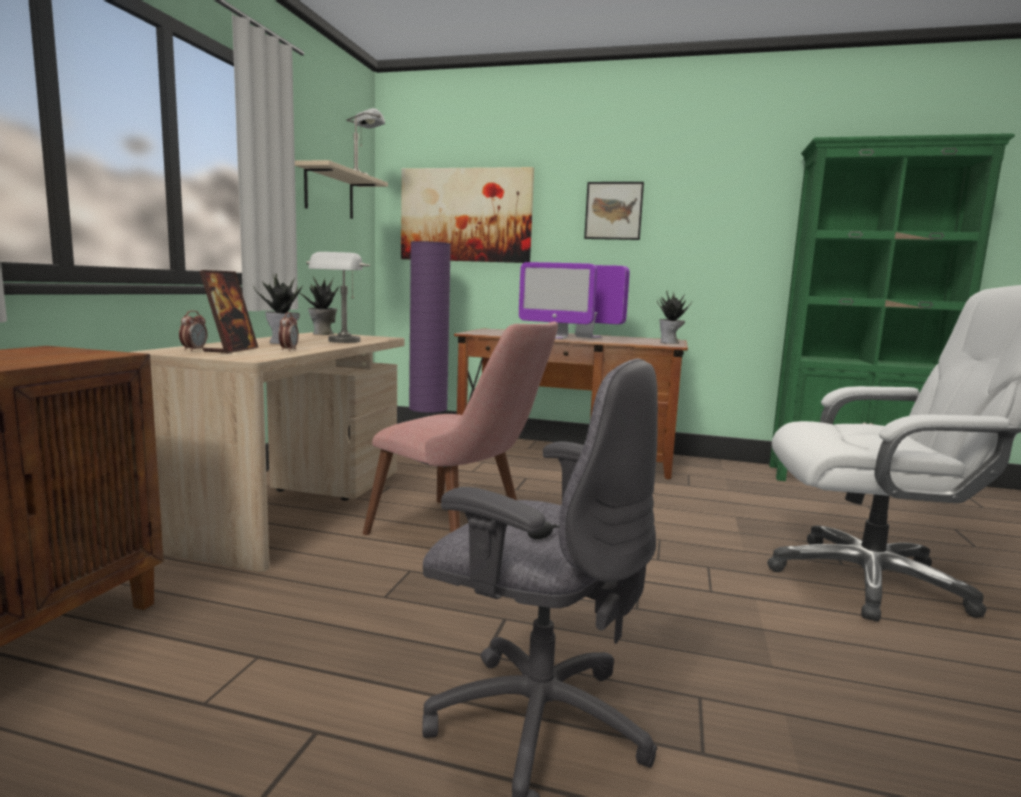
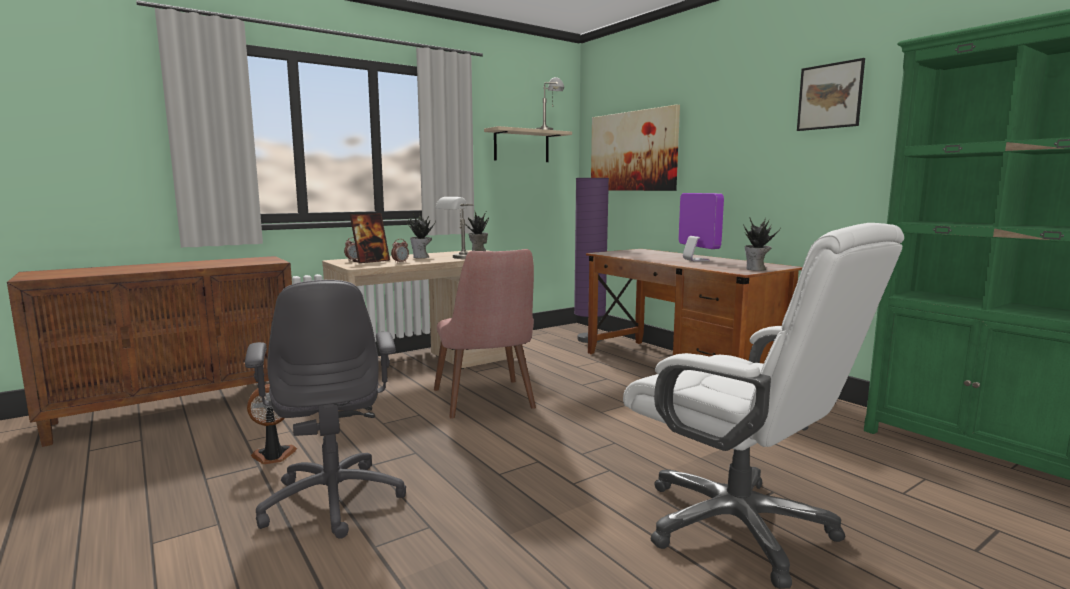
camera: 40 degrees right, 0 degrees up
monitor [519,262,597,339] -> none
picture [584,182,644,240] -> picture moved to [797,58,865,131]
none -> fan [247,384,297,464]

